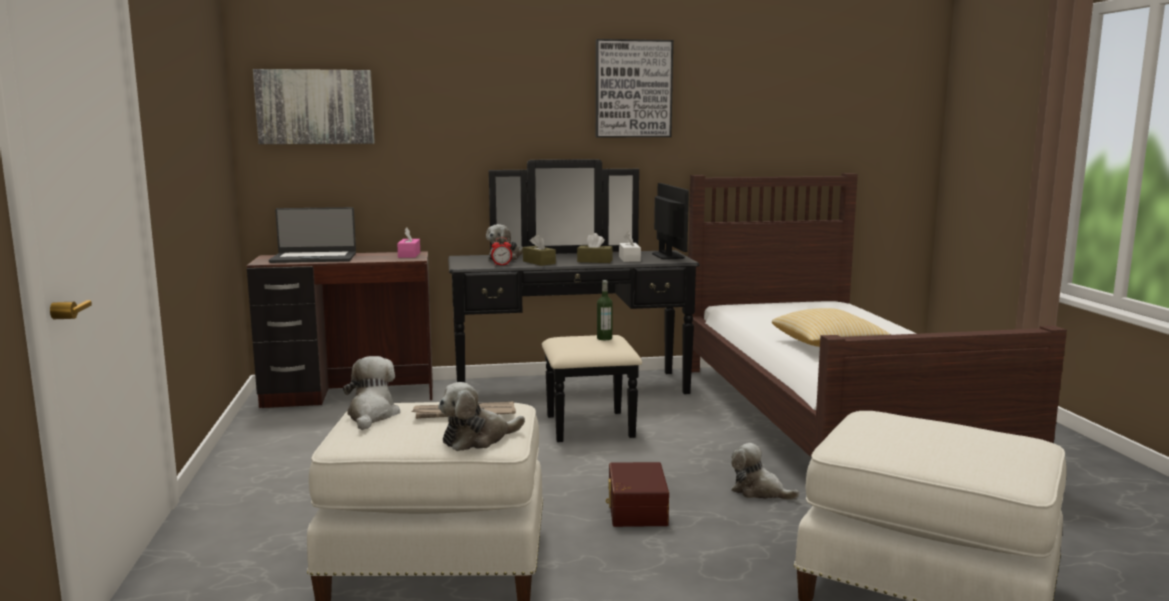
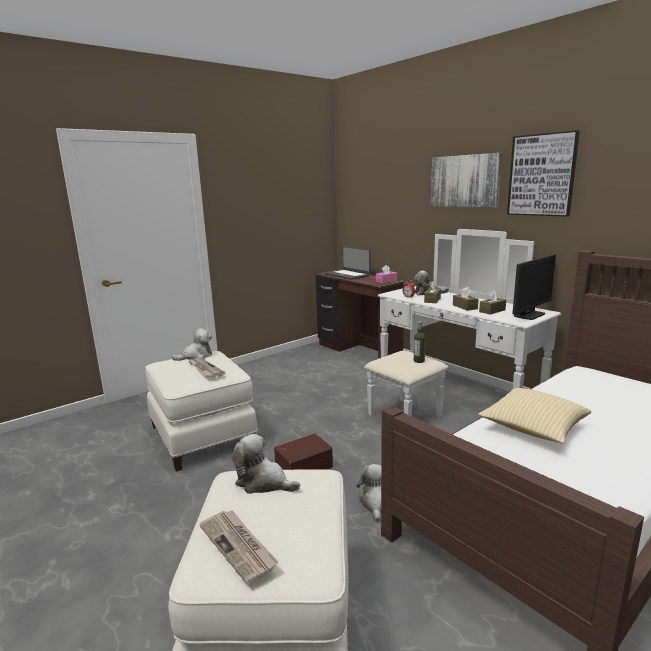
camera: 60 degrees right, 5 degrees up
picture [253,69,375,144] -> picture moved to [431,153,502,208]
plush toy [438,382,525,451] -> plush toy moved to [231,434,300,494]
black dresser [448,159,700,442] -> white dresser [364,229,561,417]
white tissue box [619,231,641,262] -> brown tissue box [479,290,506,315]
none -> newspaper [199,510,279,585]

